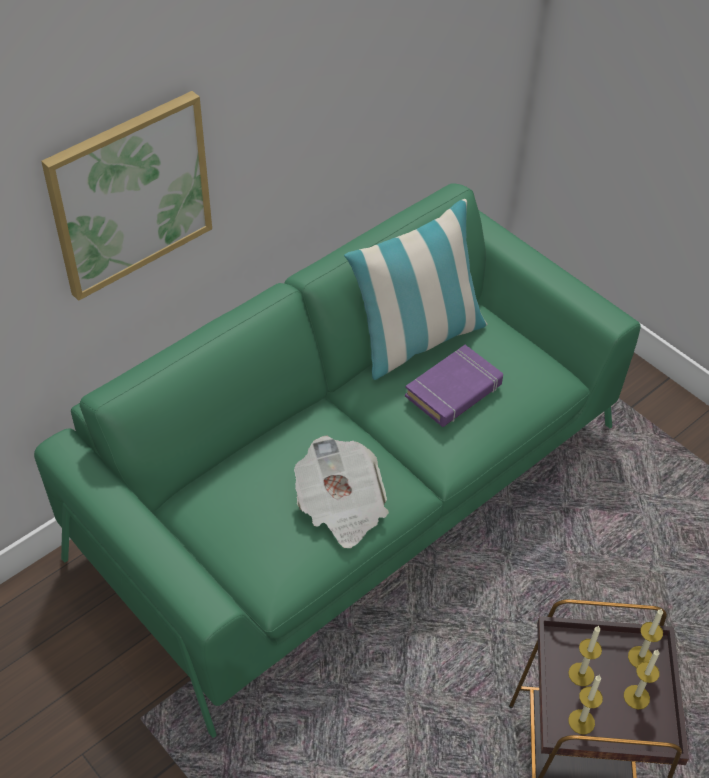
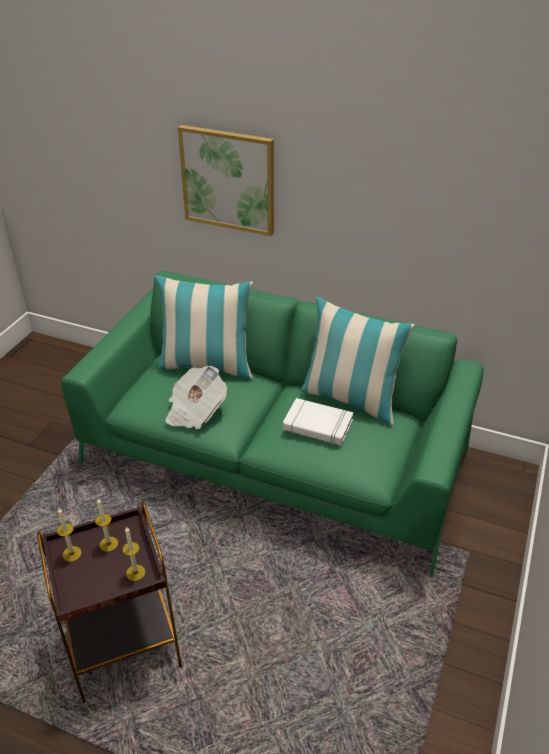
camera: 65 degrees right, 10 degrees down
purple book [405,345,503,427] -> white book [283,398,354,446]
candle [624,650,660,710] -> none
none -> pillow [155,276,253,379]

